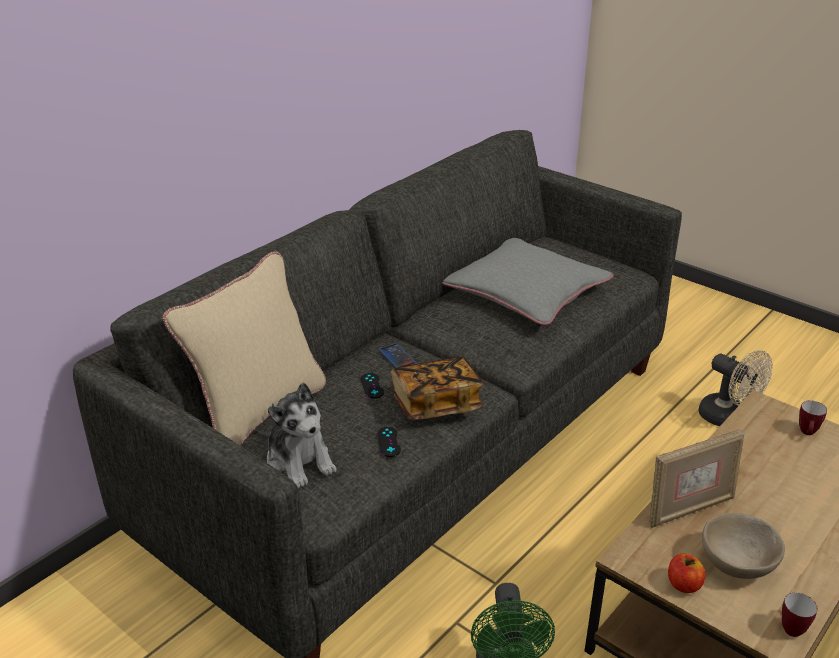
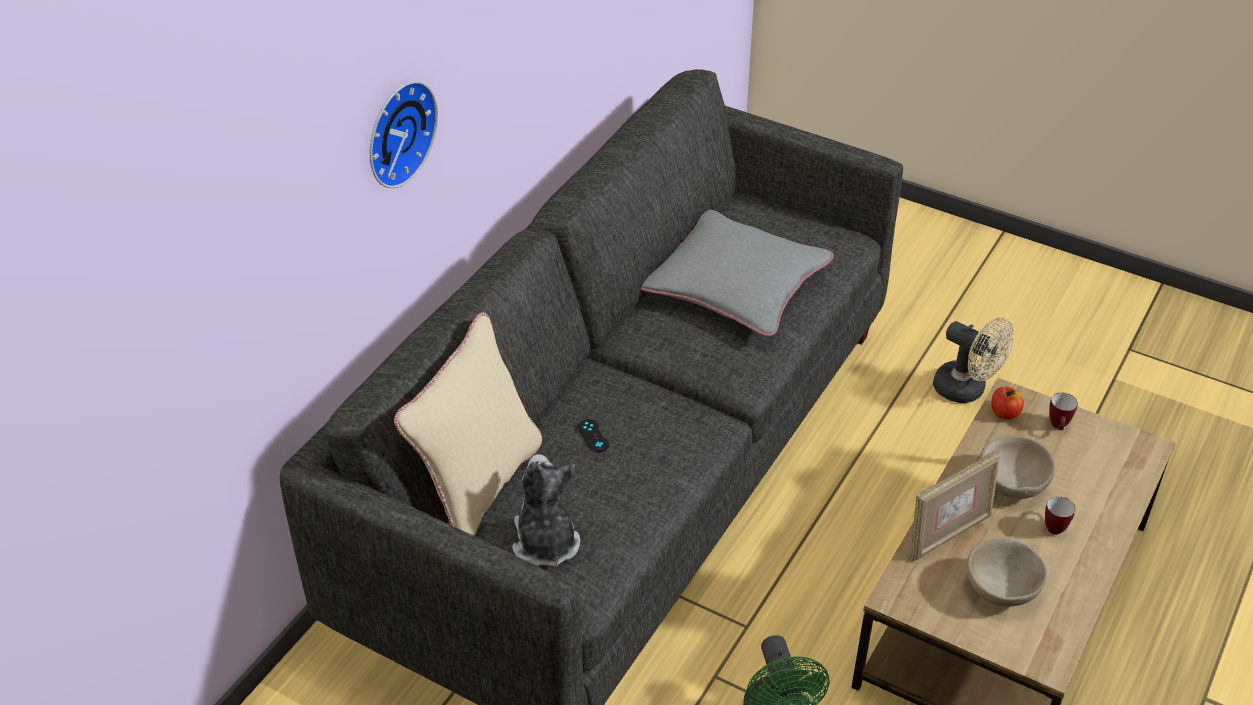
camera: 10 degrees left, 10 degrees up
plush toy [267,383,337,489] -> plush toy turned 150 degrees counterclockwise [512,454,580,567]
black game controller [378,427,401,457] -> none
phone [379,343,417,368] -> none
book [391,357,483,420] -> none
apple [668,554,705,593] -> apple moved to [991,387,1024,420]
mug [782,593,817,637] -> mug moved to [1045,496,1075,535]
none -> wall clock [370,81,438,188]
none -> beige bowl [980,436,1055,499]

